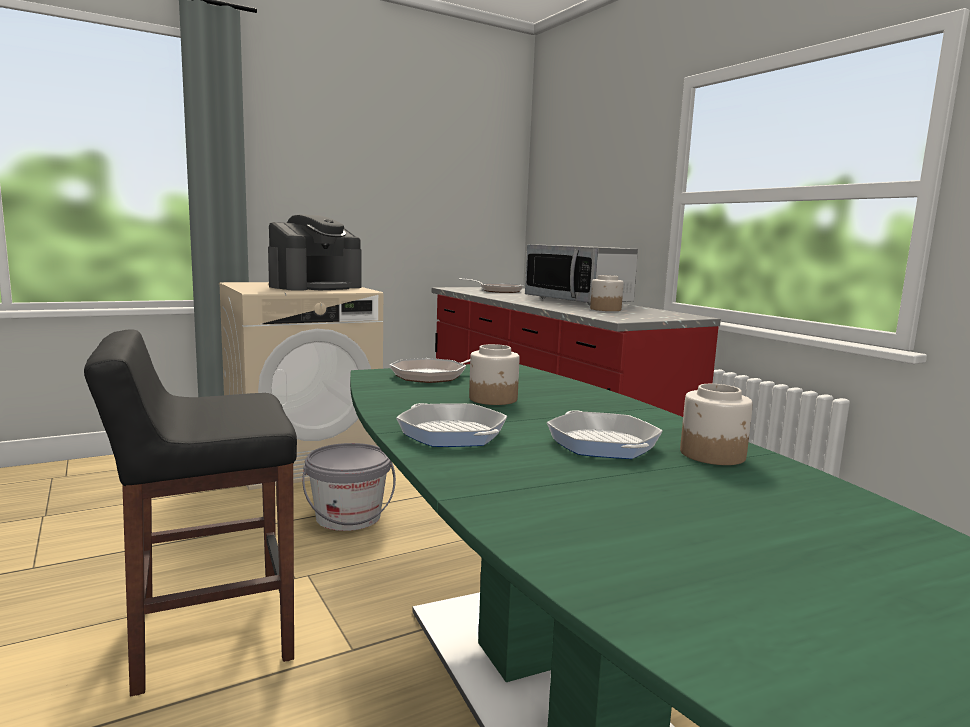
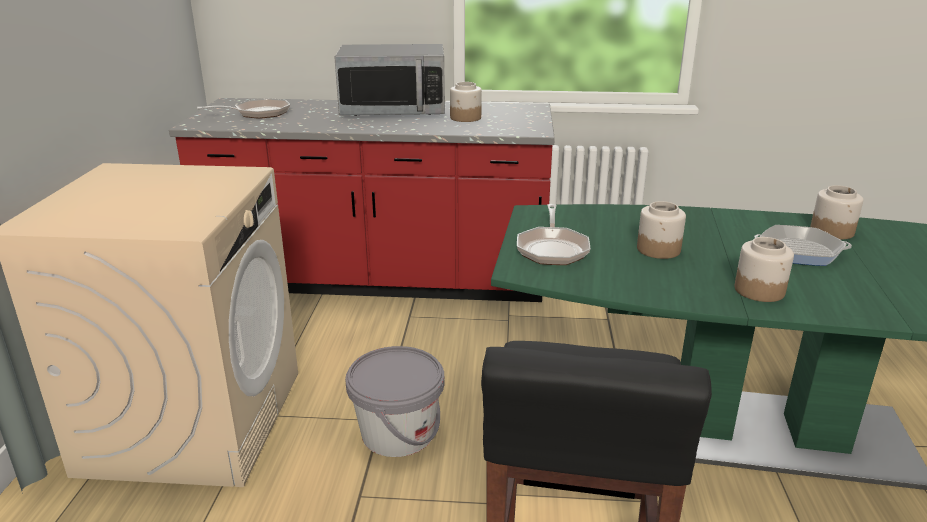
camera: 55 degrees left, 15 degrees up
coffee machine [268,214,361,291] -> none
frying pan [396,403,507,447] -> jar [735,237,794,302]

